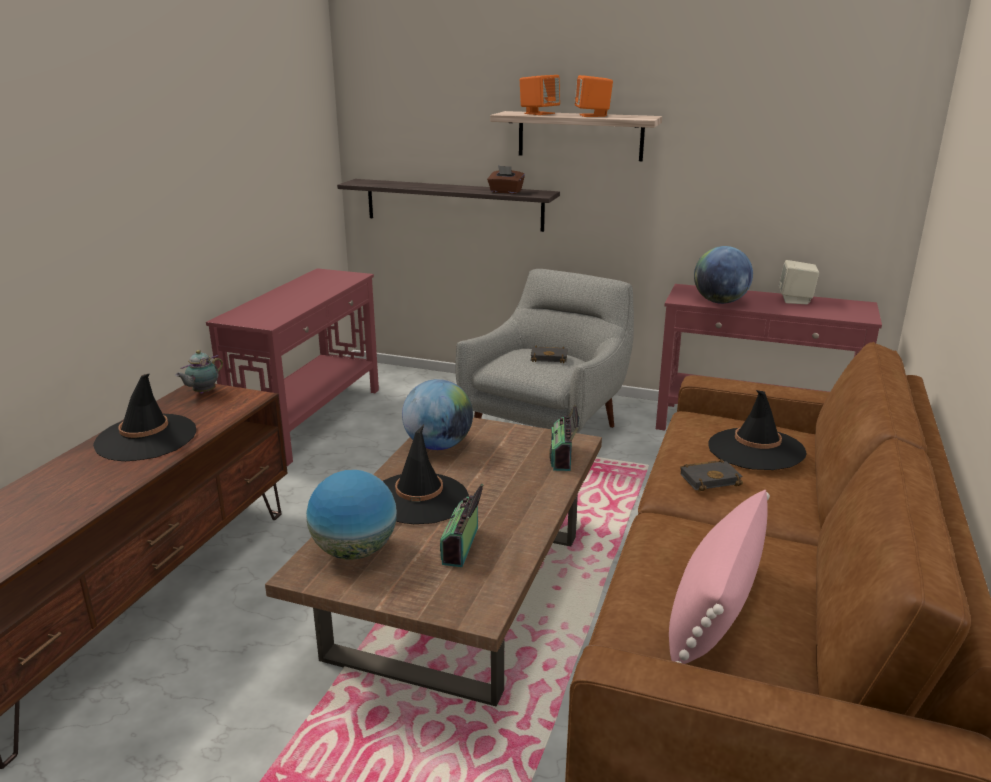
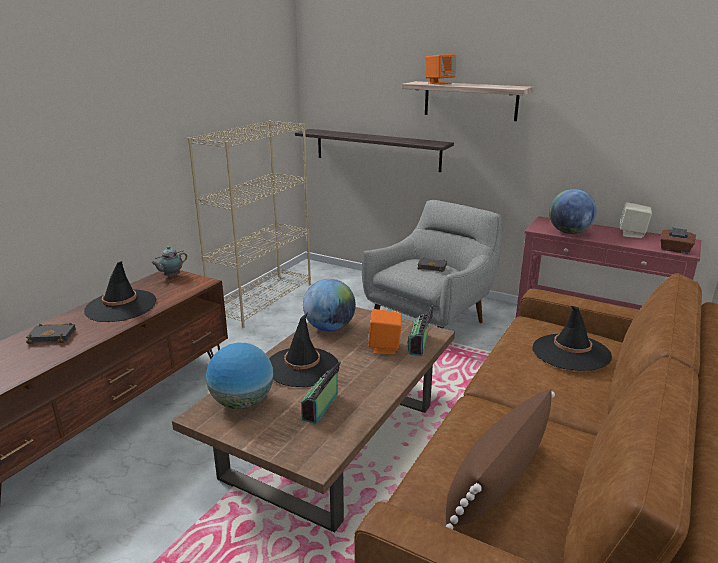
camera: 10 degrees right, 0 degrees up
red console table [206,268,379,466] -> beige bookcase [187,120,311,328]
brown tissue box [487,165,525,194] -> brown tissue box moved to [660,227,696,254]
orange speaker [574,75,613,117] -> orange speaker moved to [368,309,402,354]
pink pillow [669,490,770,664] -> brown pillow [446,389,555,530]
black book [680,459,743,491] -> black book moved to [26,323,76,344]

